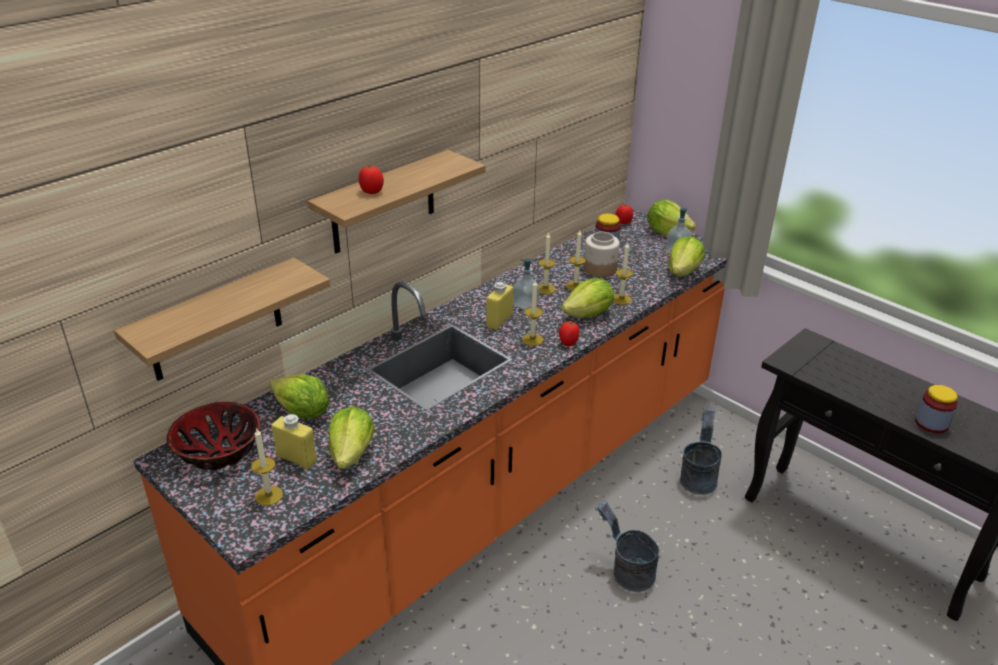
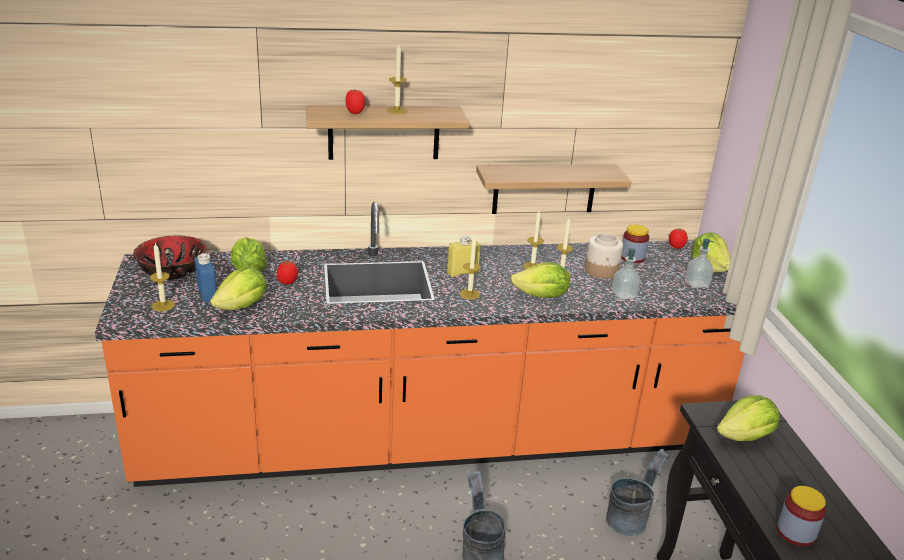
camera: 35 degrees right, 5 degrees down
shelf [114,258,330,381] -> shelf moved to [476,164,631,214]
yellow bottle [272,414,317,469] -> blue bottle [195,253,217,303]
soap dispenser [513,258,540,310] -> soap dispenser moved to [612,248,640,300]
tomato [559,321,579,346] -> tomato moved to [277,261,298,284]
candle [613,242,633,305] -> candle moved to [387,45,408,114]
lettuce [668,236,705,276] -> lettuce moved to [717,395,780,441]

